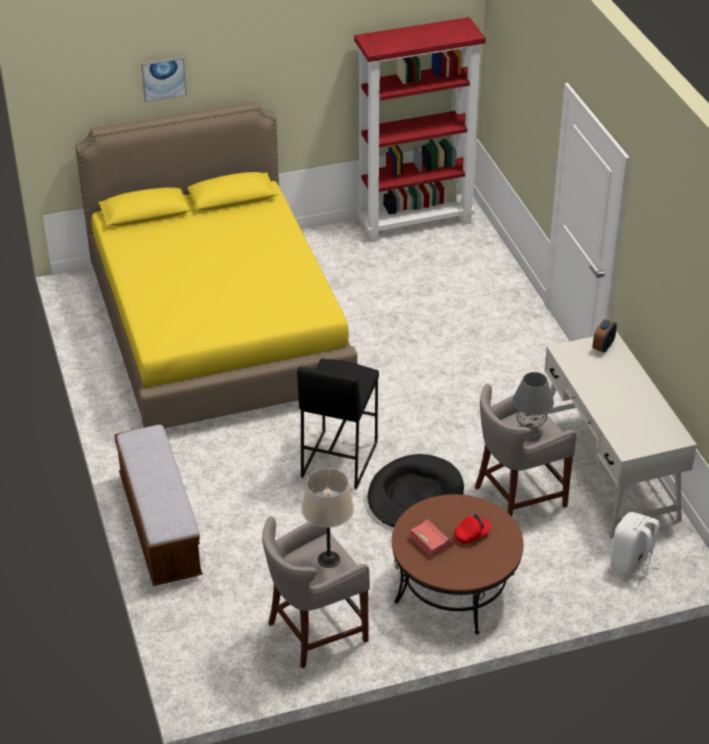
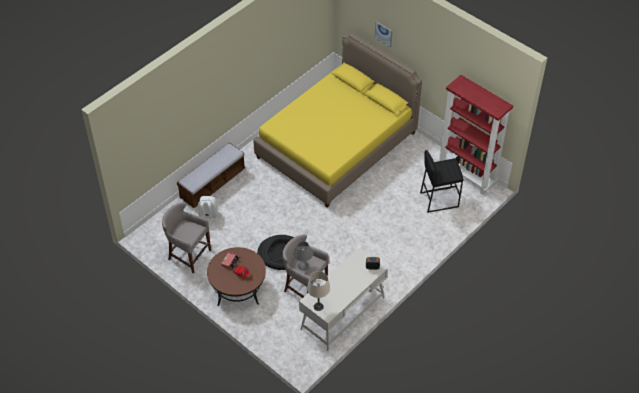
camera: 60 degrees right, 10 degrees up
black stool [297,358,379,490] -> black stool moved to [420,150,464,213]
beige table lamp [302,468,354,568] -> beige table lamp moved to [307,271,330,311]
white backpack [610,512,660,580] -> white backpack moved to [198,196,218,225]

